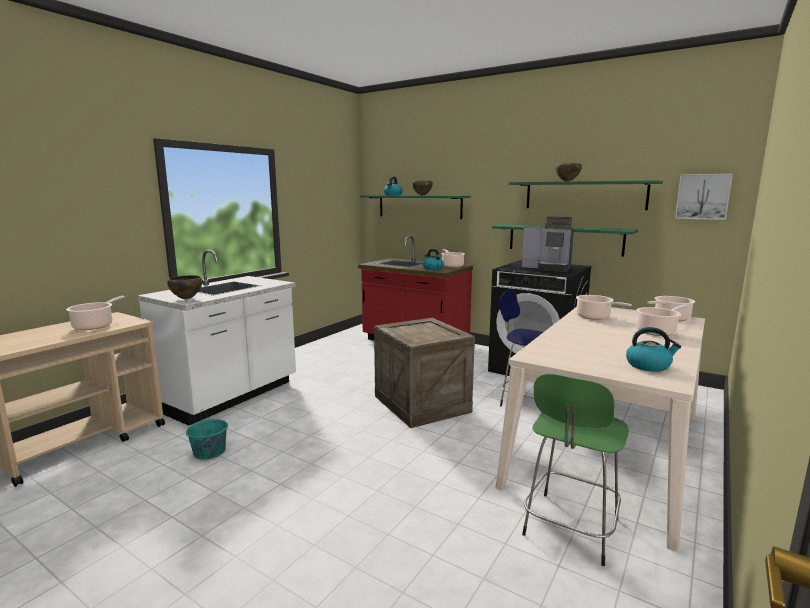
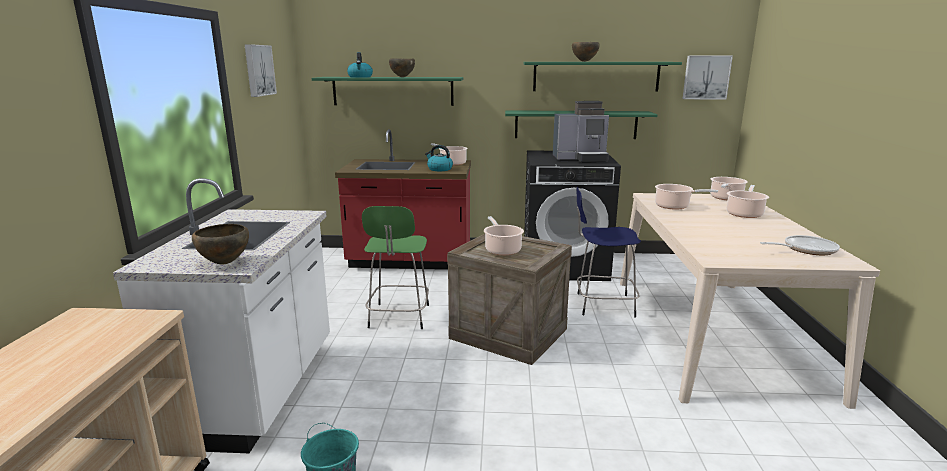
camera: 30 degrees left, 5 degrees up
cooking pot [66,296,125,330] -> cooking pot moved to [484,216,524,255]
green stool [522,374,629,566] -> green stool moved to [362,206,429,329]
kettle [626,327,681,372] -> frying pan [760,235,840,255]
none -> picture [245,44,277,97]

